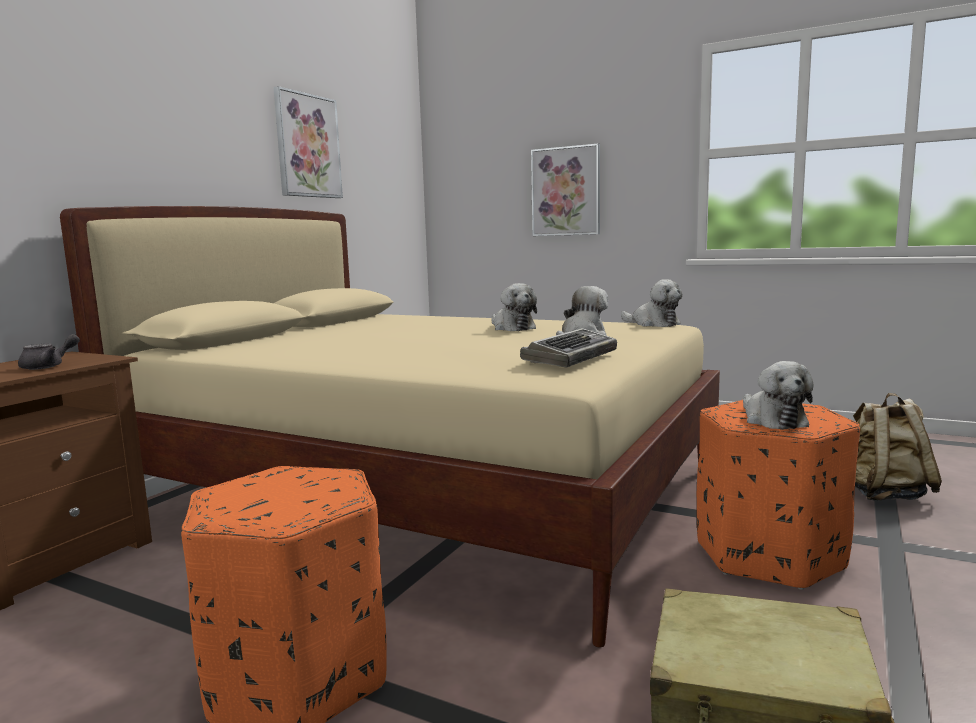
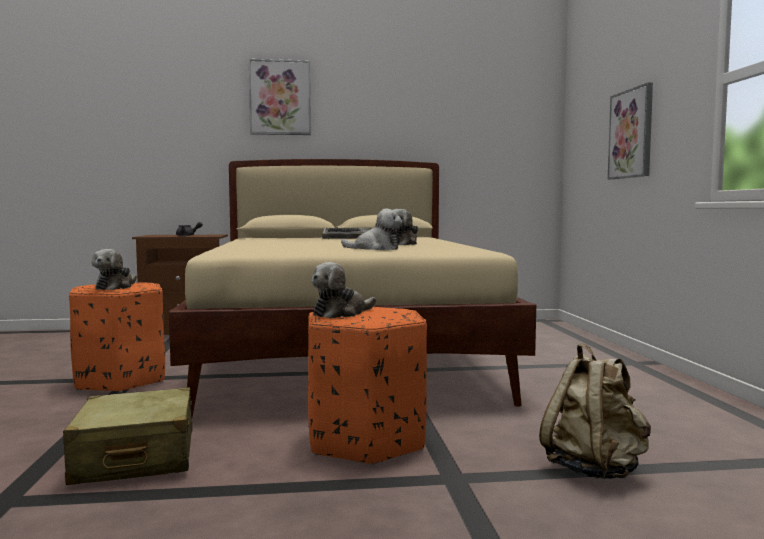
camera: 55 degrees right, 5 degrees down
picture [273,86,343,198] -> picture moved to [249,59,311,135]
keyboard [520,328,617,368] -> keyboard moved to [322,228,372,239]
plush toy [621,279,682,327] -> plush toy moved to [92,249,137,290]

